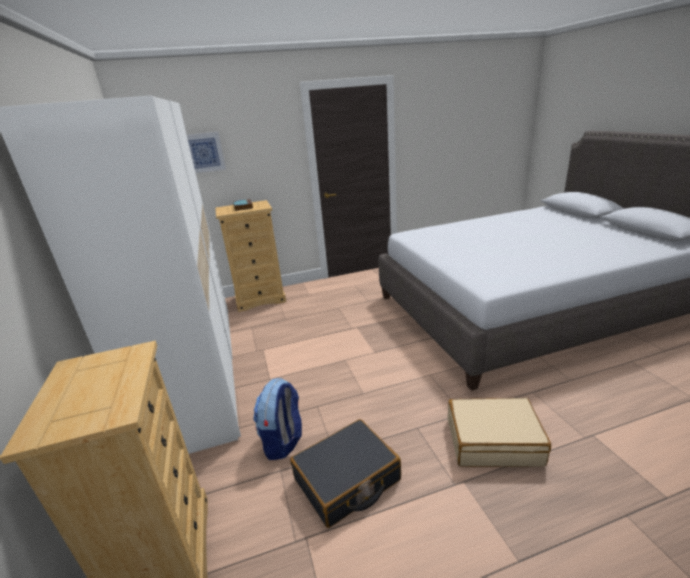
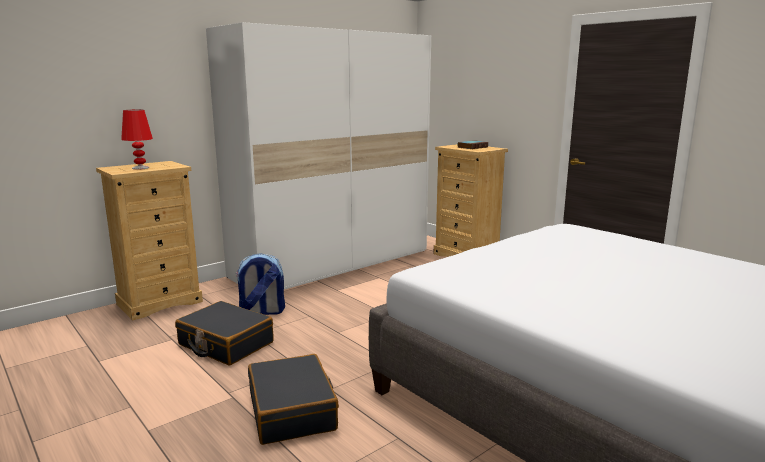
camera: 65 degrees right, 10 degrees down
picture [187,132,226,173] -> none
beige suitcase [448,398,551,467] -> black suitcase [248,354,339,445]
none -> red table lamp [121,110,153,170]

